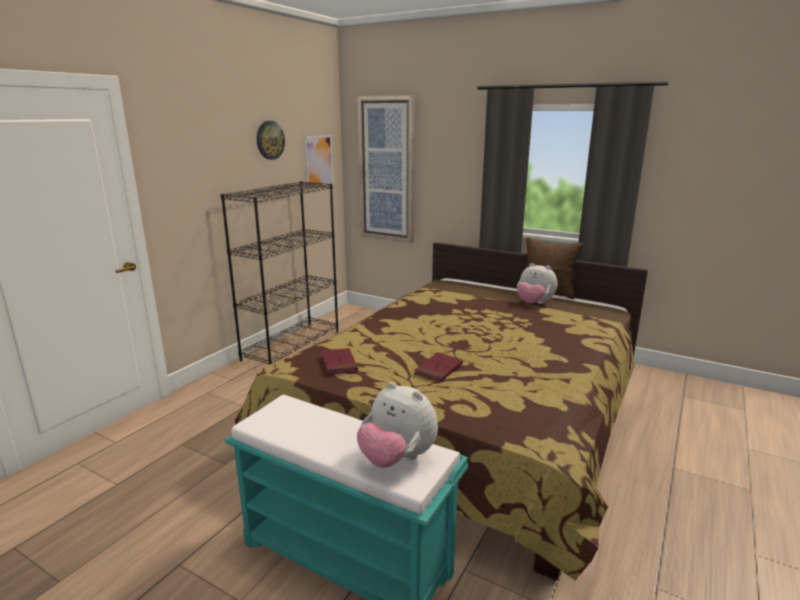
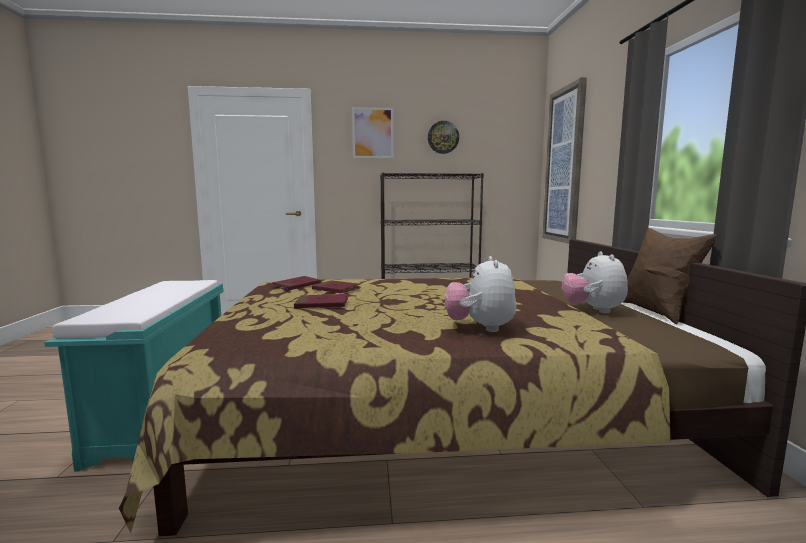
camera: 55 degrees right, 10 degrees down
picture [304,135,334,189] -> picture moved to [352,107,393,158]
plush toy [357,382,438,468] -> plush toy moved to [445,256,516,332]
none -> red book [312,280,361,293]

